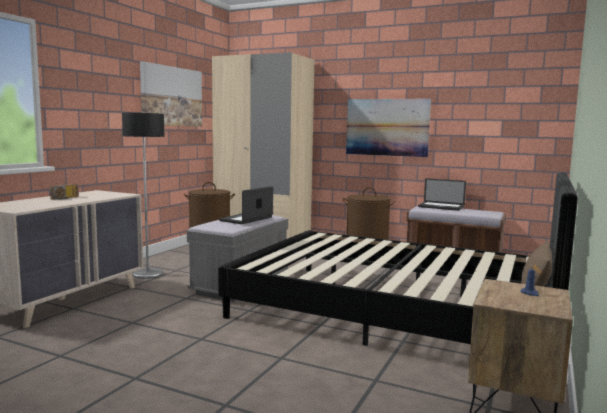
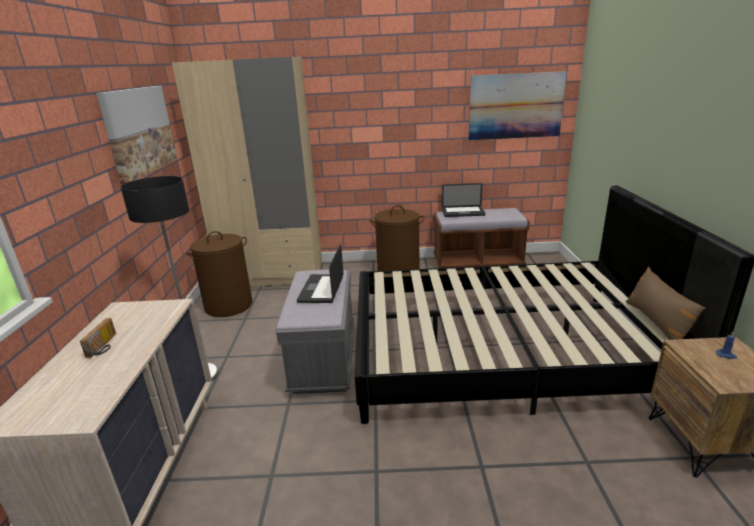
camera: 25 degrees left, 15 degrees up
picture [346,99,431,157] -> picture moved to [469,71,567,140]

